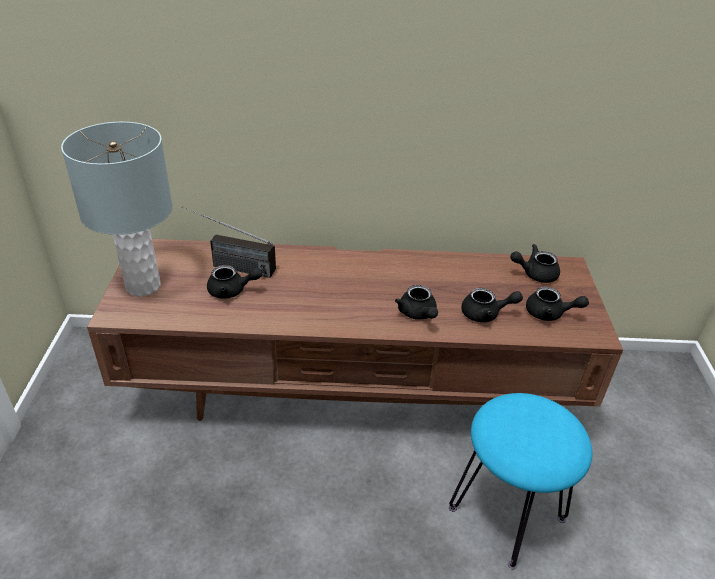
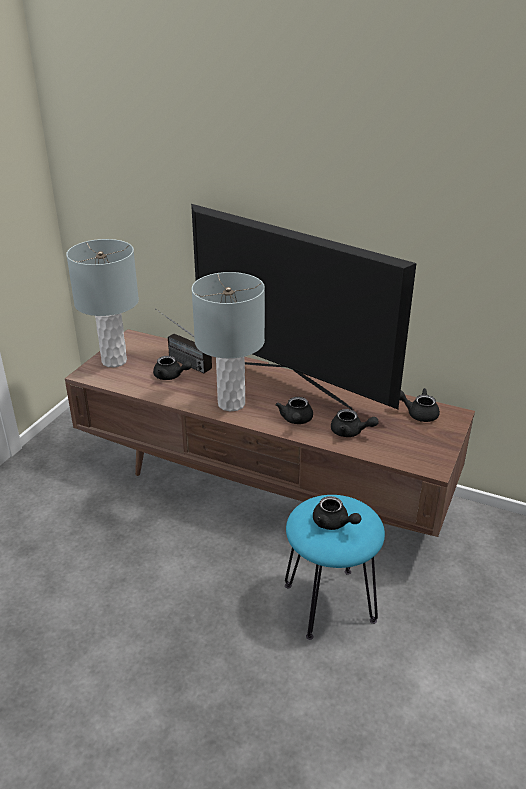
camera: 25 degrees right, 5 degrees down
black teapot [526,287,589,321] -> black teapot moved to [313,496,362,530]
none -> television [191,204,416,410]
none -> grey table lamp [192,272,265,412]

